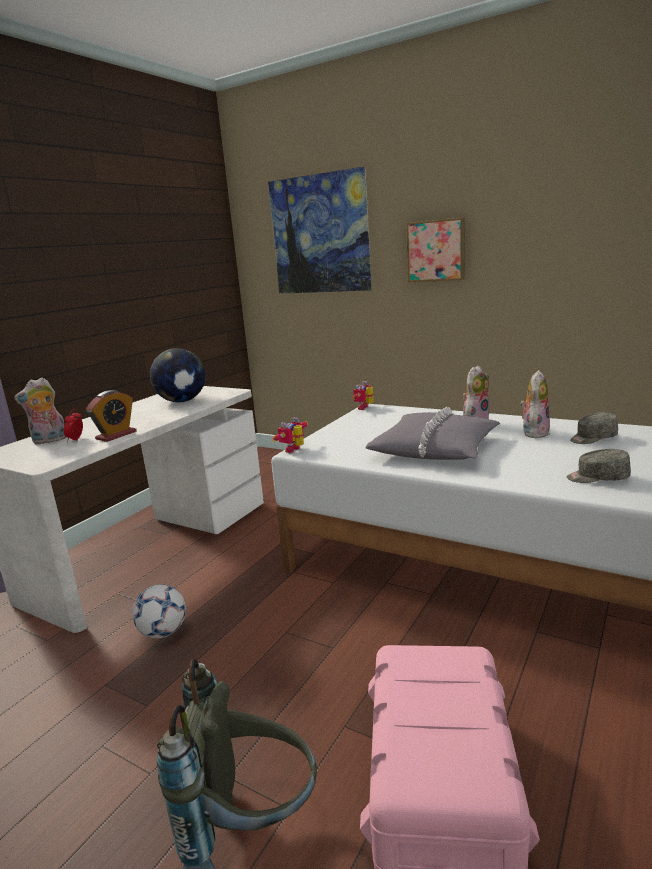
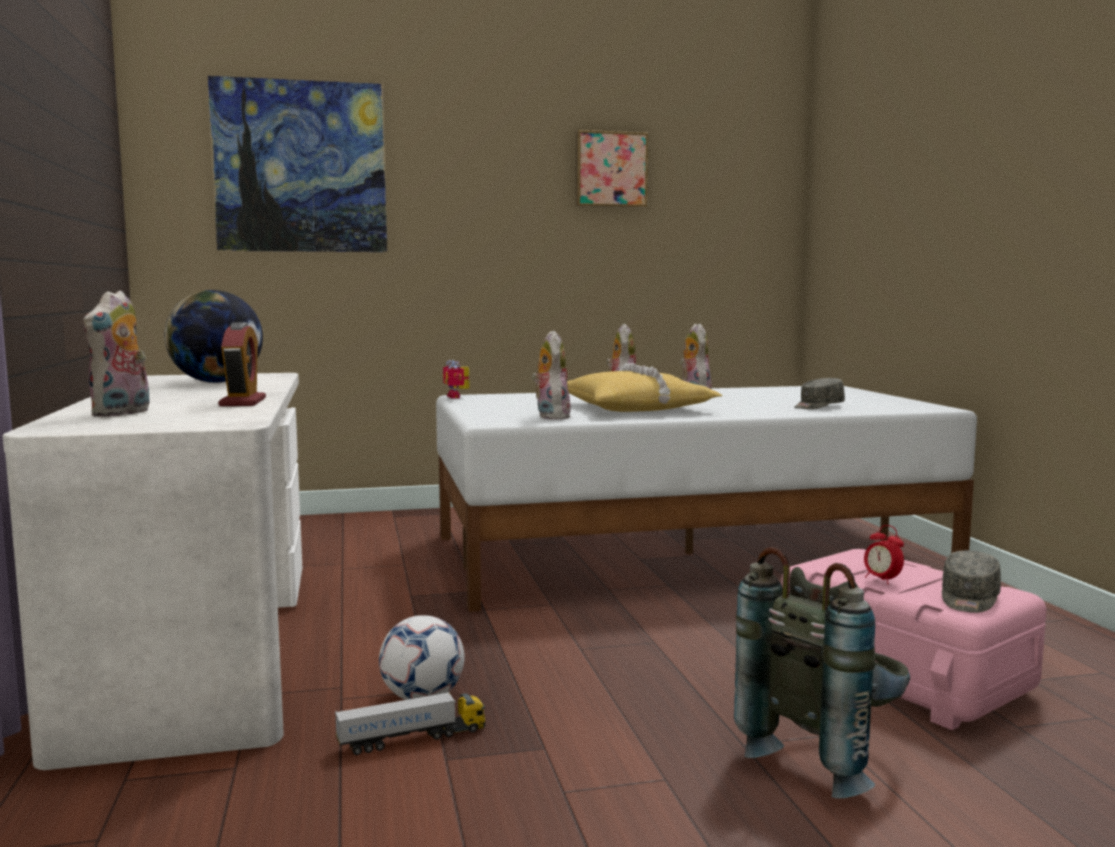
camera: 45 degrees left, 10 degrees down
alarm clock [64,409,83,443] -> alarm clock moved to [864,525,904,584]
toy robot [272,417,308,453] -> none
grey pillow [365,407,500,460] -> yellow pillow [567,363,722,412]
picture [406,217,465,282] -> picture moved to [576,130,648,208]
grey cap [570,412,618,444] -> grey cap moved to [942,550,1001,613]
none -> toy truck [335,692,485,755]
none -> plush toy [532,331,571,420]

